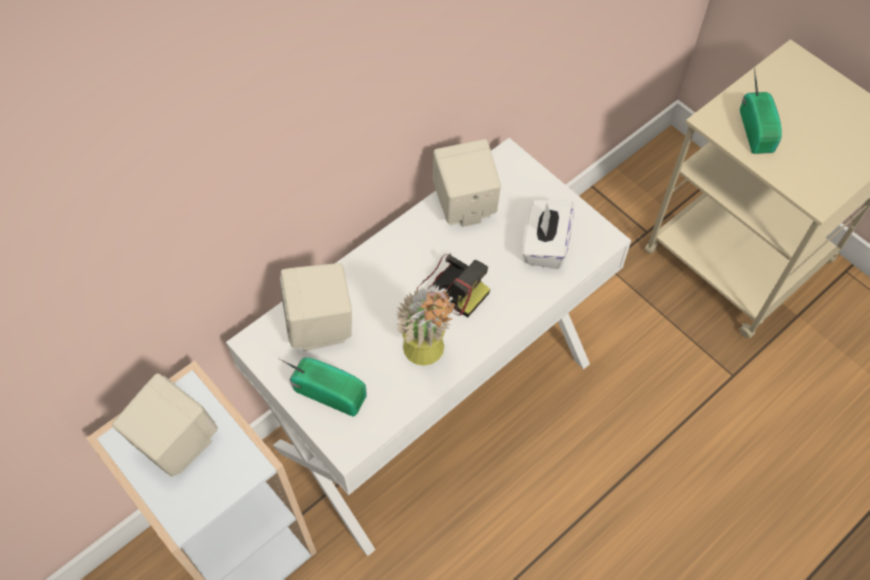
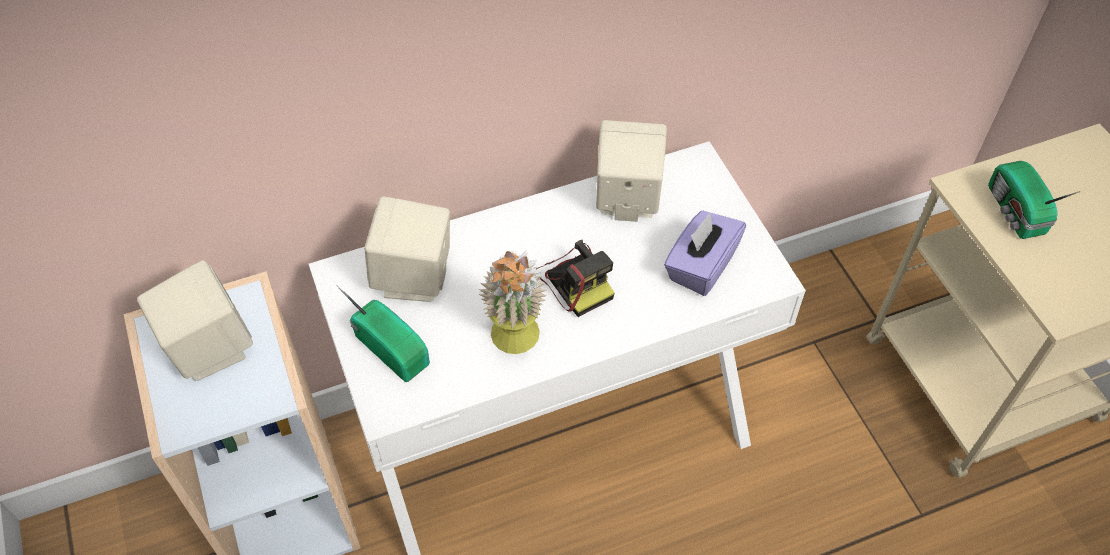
camera: 20 degrees right, 5 degrees down
white tissue box [523,200,574,269] -> purple tissue box [664,211,746,296]
radio [740,65,782,154] -> radio turned 150 degrees clockwise [988,161,1080,239]

